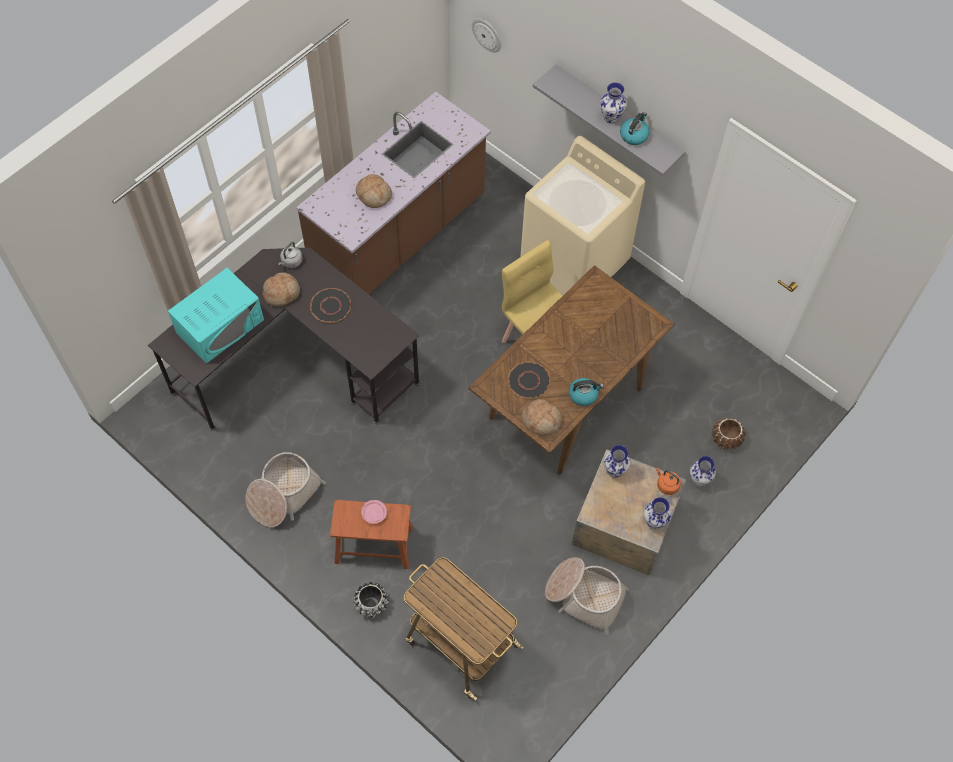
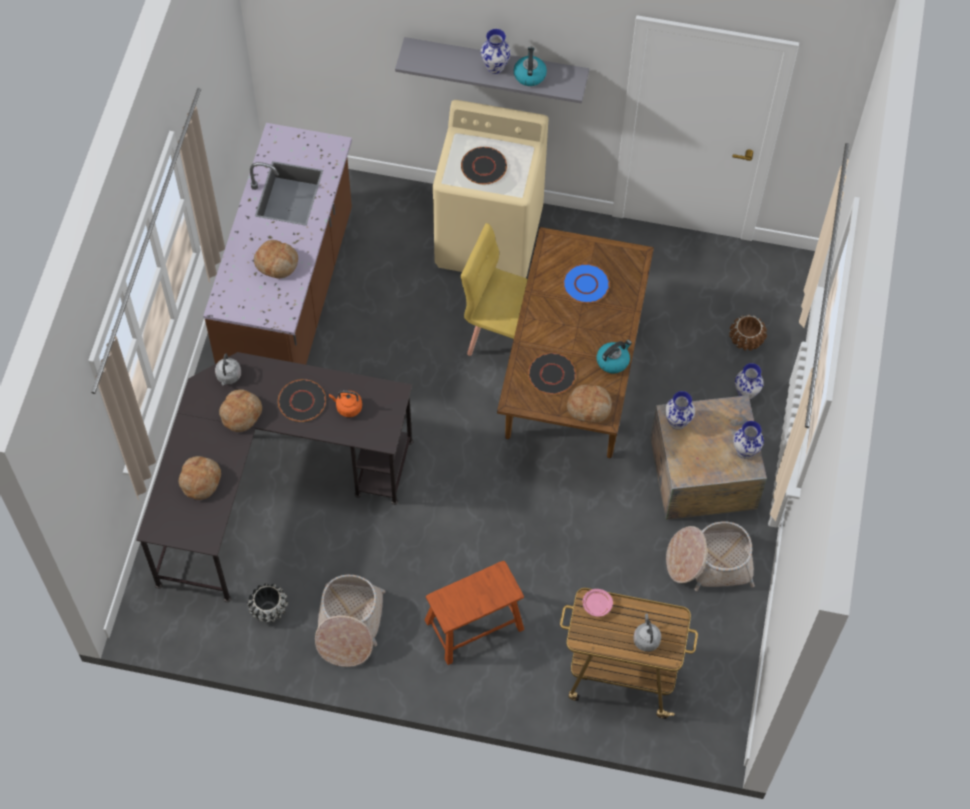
camera: 30 degrees left, 0 degrees up
turquoise microwave [168,268,264,363] -> bread [179,456,221,500]
black planter [353,582,389,618] -> black planter moved to [247,584,288,623]
pink plate [361,500,387,524] -> pink plate moved to [583,589,613,617]
wall clock [472,18,501,53] -> none
orange kettle [656,468,681,495] -> orange kettle moved to [329,390,362,417]
none -> black plate [461,147,507,184]
none -> blue plate [563,264,610,303]
none -> grey kettle [633,613,661,652]

